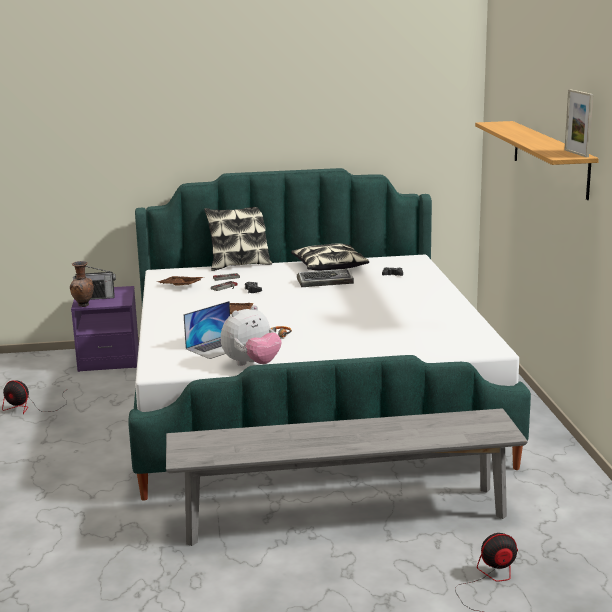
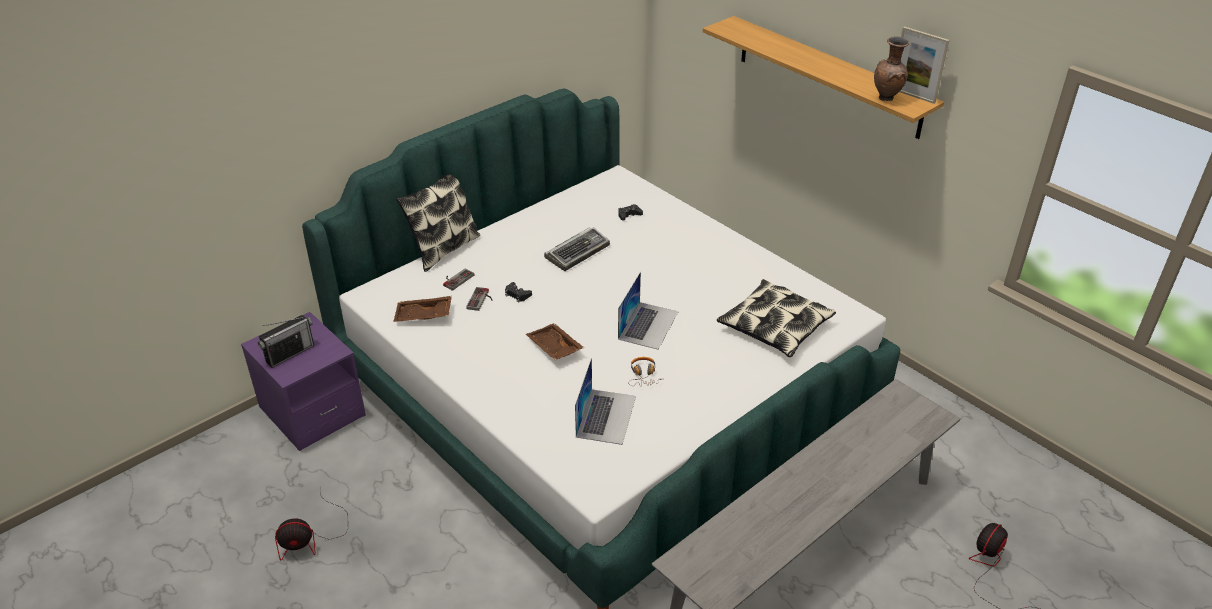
camera: 35 degrees left, 20 degrees up
brown vase [70,261,94,307] -> brown vase moved to [874,36,909,101]
plush toy [221,305,282,366] -> none
pillow [291,244,369,271] -> pillow moved to [717,279,836,357]
none -> laptop [618,272,678,350]

